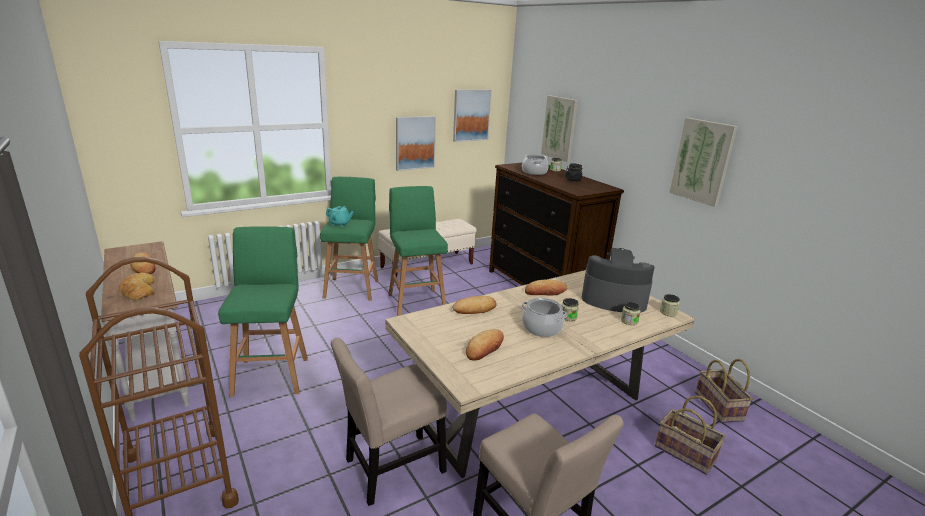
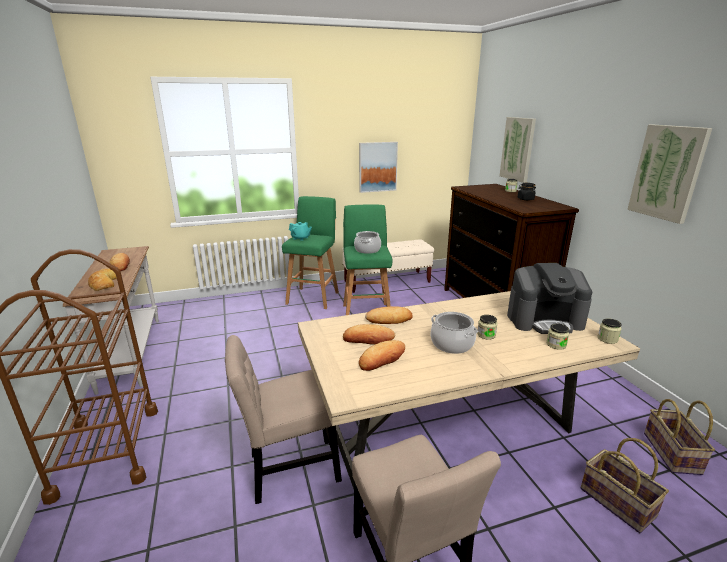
camera: 15 degrees right, 0 degrees up
green stool [218,226,308,397] -> none
picture [453,90,491,142] -> none
cooking pot [522,154,549,175] -> cooking pot moved to [354,231,381,254]
bread [525,279,568,296] -> bread moved to [343,324,395,345]
coffee machine [582,248,654,313] -> coffee machine turned 150 degrees clockwise [507,263,592,334]

